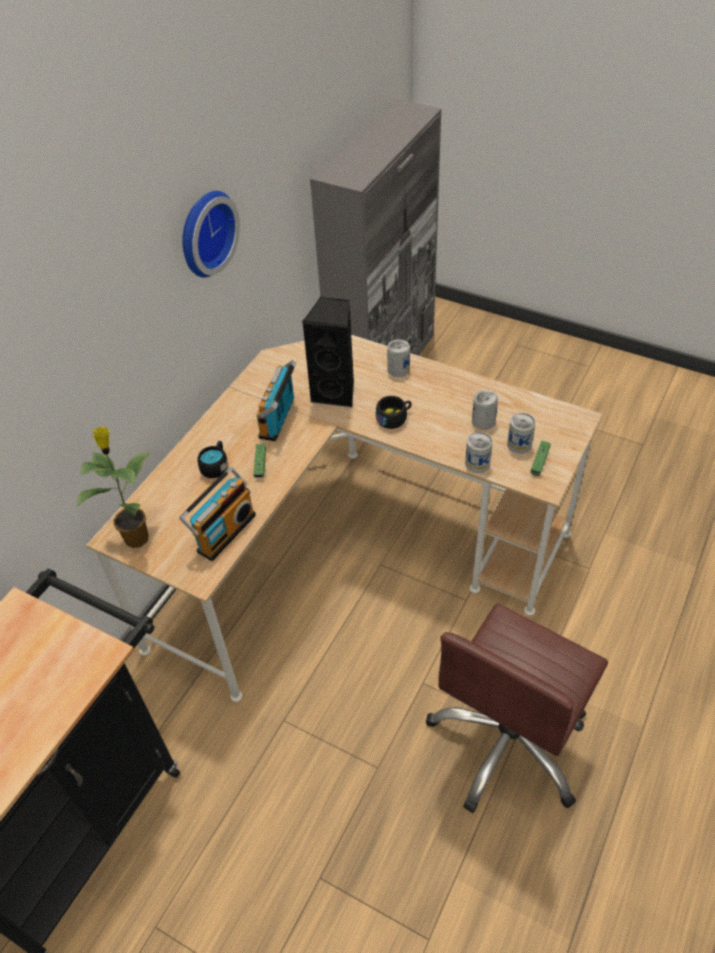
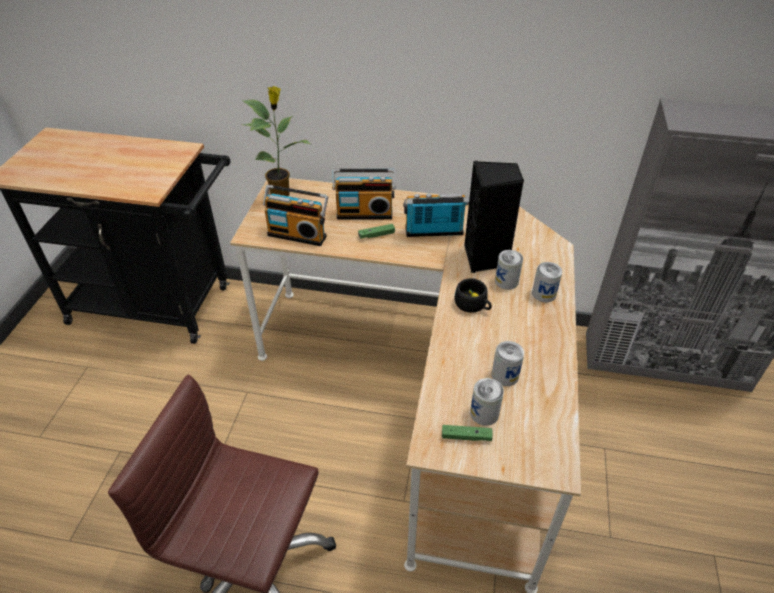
camera: 70 degrees right, 5 degrees down
wall clock [182,191,240,278] -> none
black mug [197,441,228,478] -> radio [332,169,396,219]
can [465,432,493,473] -> can moved to [495,250,523,290]

